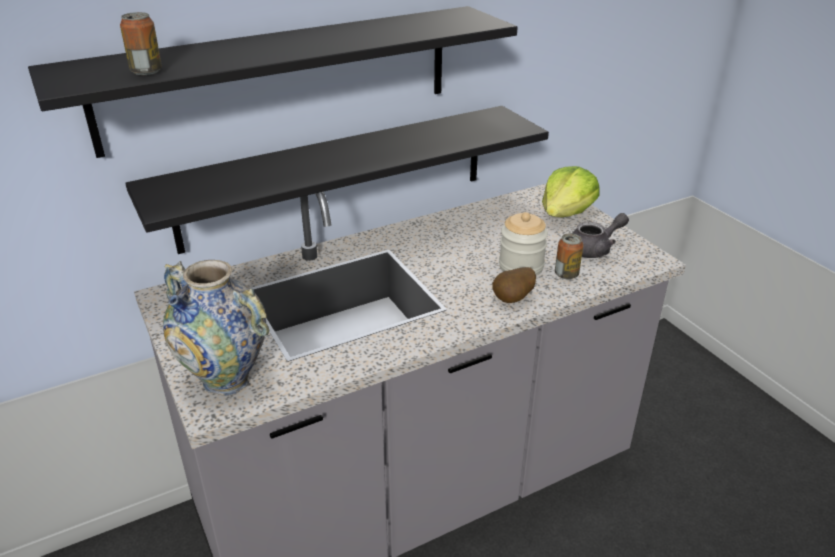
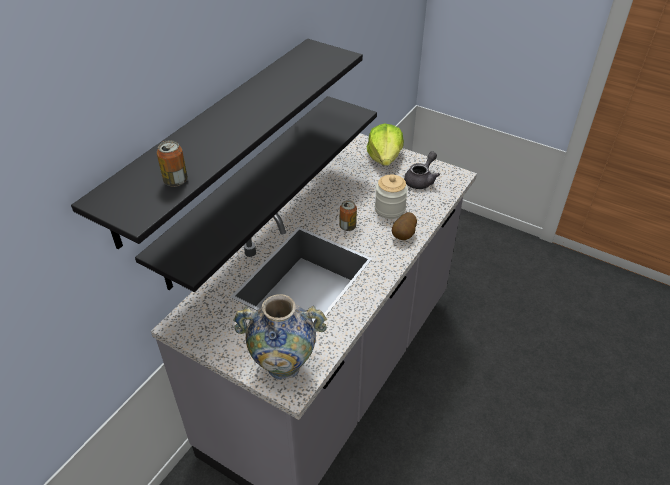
camera: 30 degrees left, 10 degrees up
can [555,233,584,279] -> can moved to [339,200,357,231]

